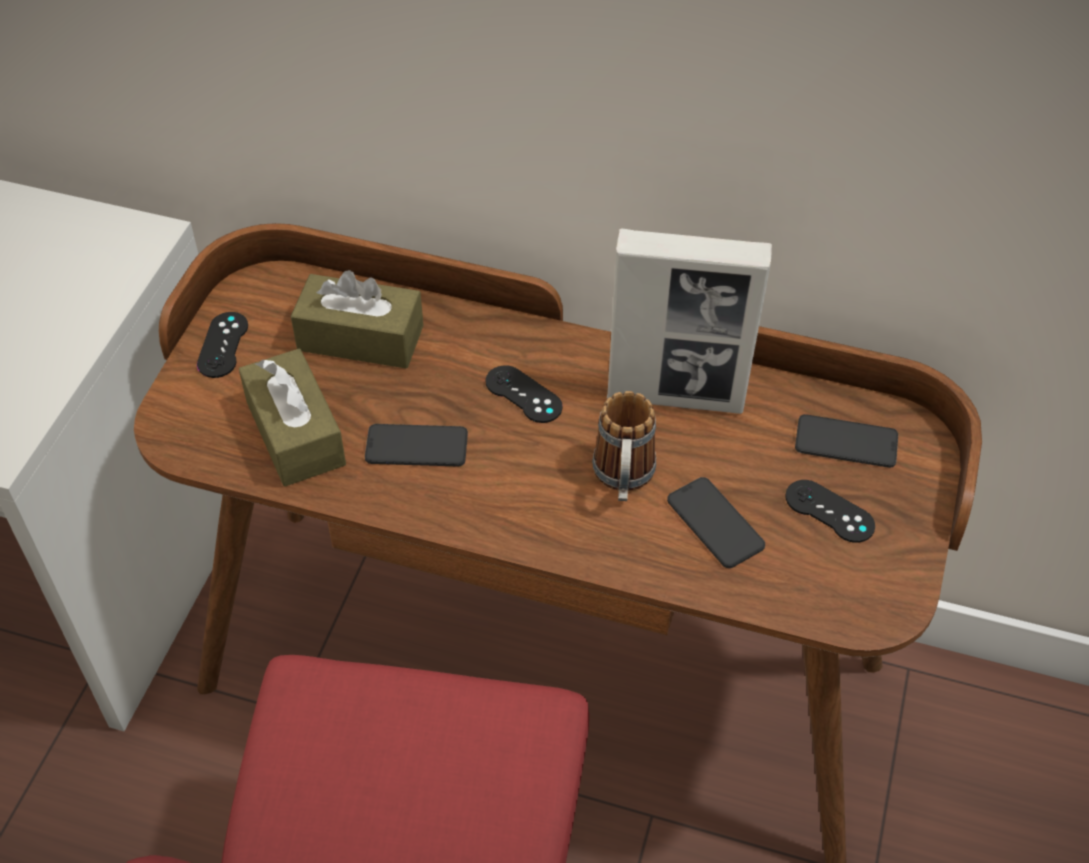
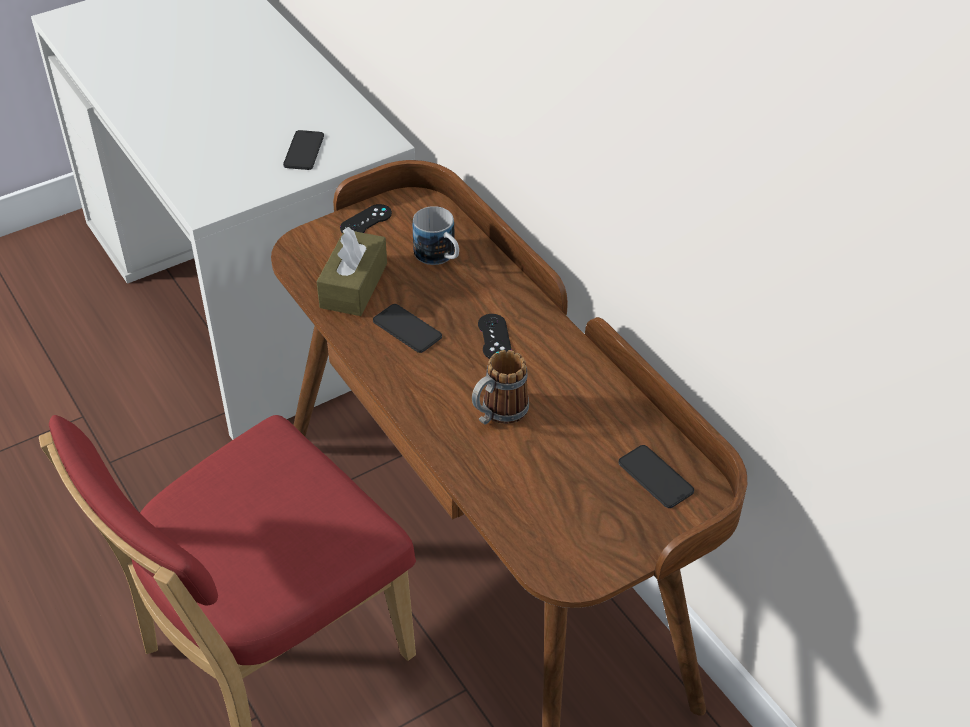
camera: 40 degrees right, 5 degrees down
brown tissue box [291,270,424,368] -> mug [413,206,459,265]
picture frame [607,228,772,414] -> none
phone [667,477,765,568] -> phone moved to [283,130,324,170]
black game controller [785,480,875,543] -> none

